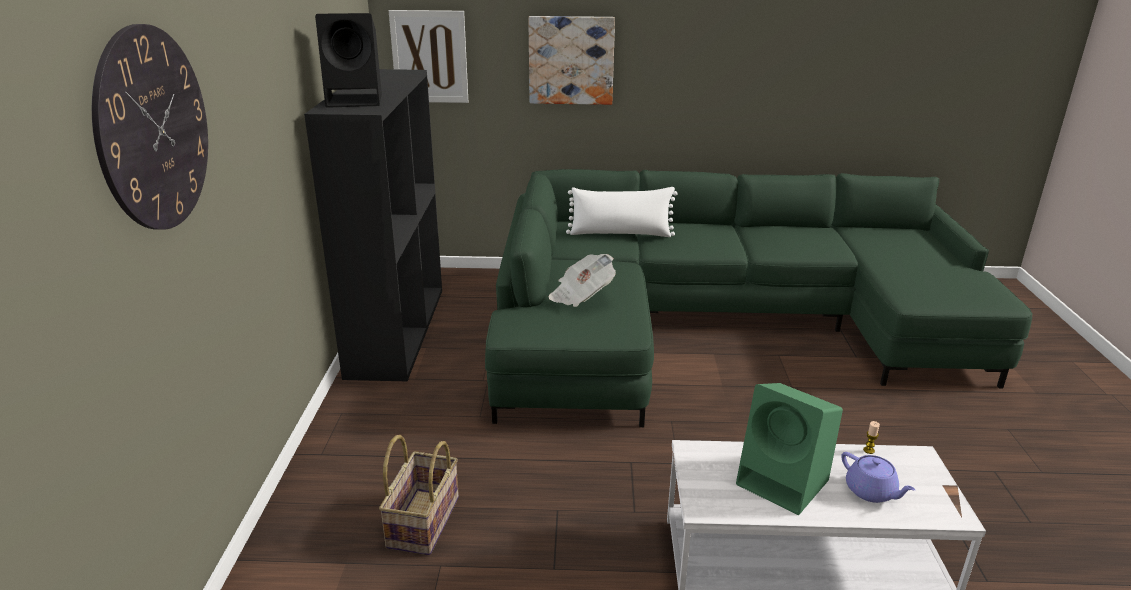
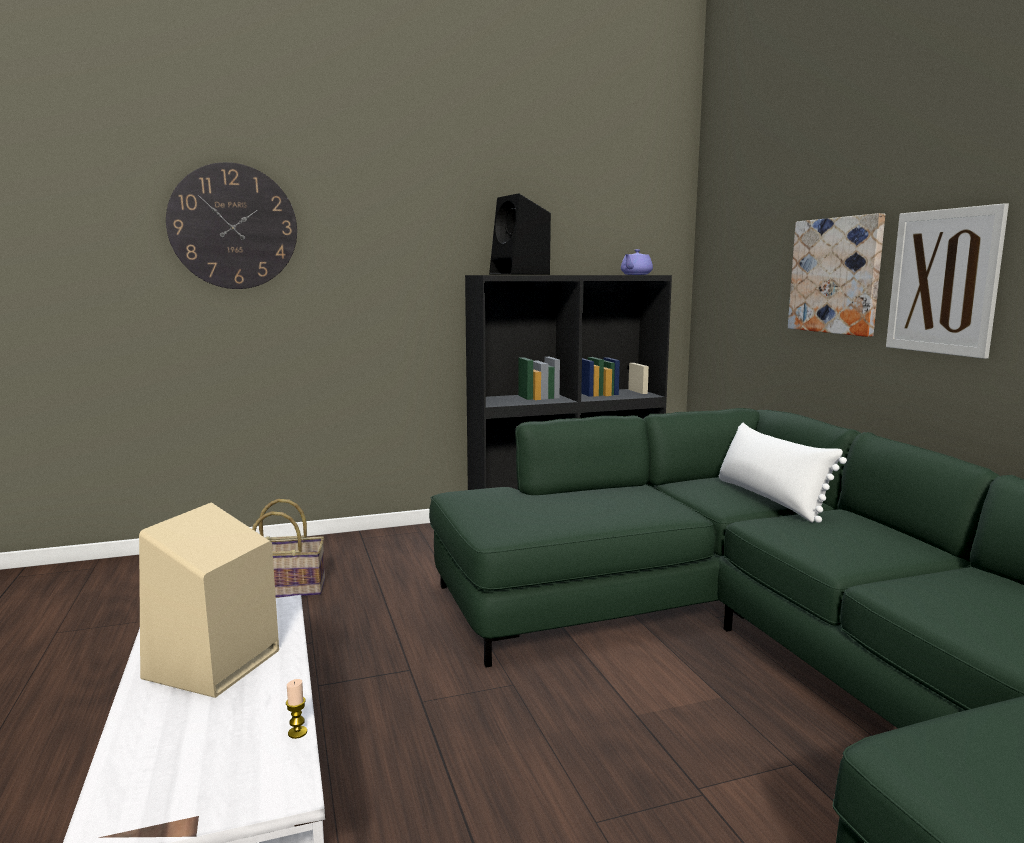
camera: 70 degrees right, 15 degrees down
picture [389,10,468,103] -> picture moved to [886,203,1009,359]
newspaper [549,254,616,307] -> none
green speaker [736,383,843,515] -> beige speaker [139,503,279,698]
purple teapot [841,452,915,503] -> purple teapot moved to [621,249,653,275]

